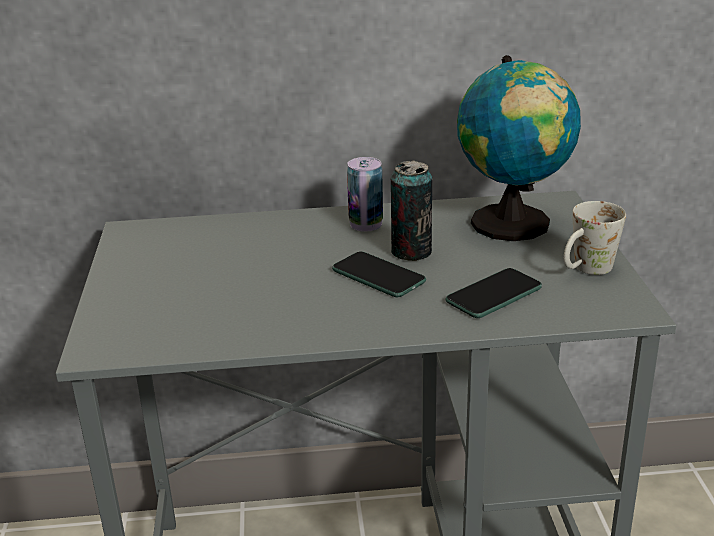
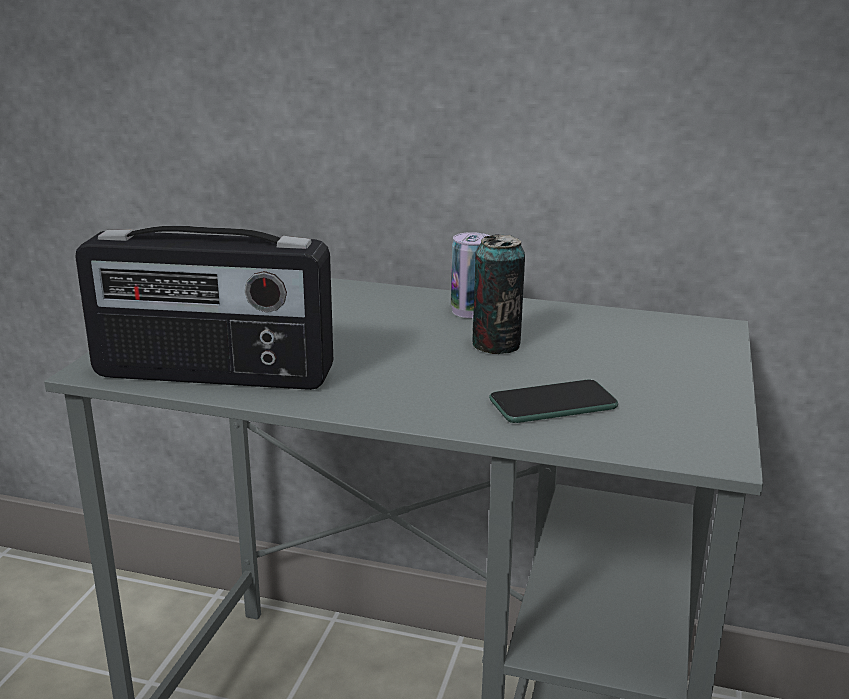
camera: 20 degrees right, 5 degrees down
phone [332,251,426,297] -> none
globe [457,55,581,241] -> none
white mug [564,201,626,275] -> none
none -> radio [75,226,333,390]

